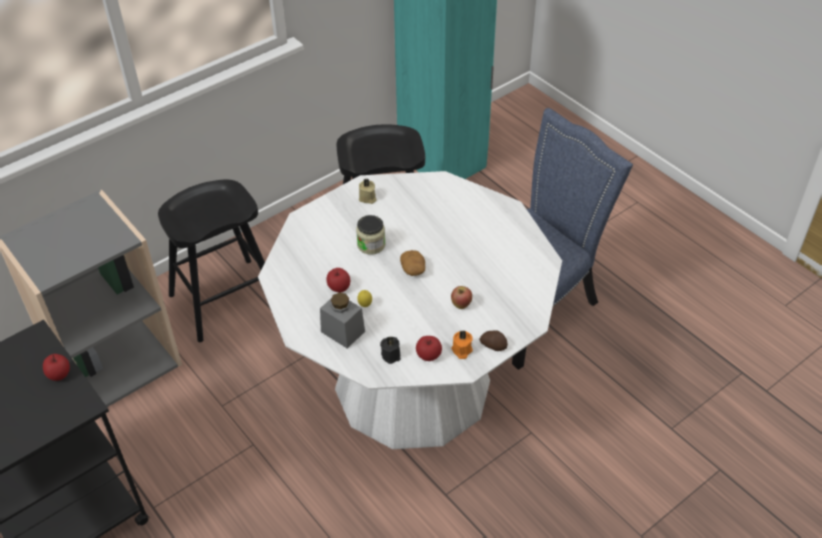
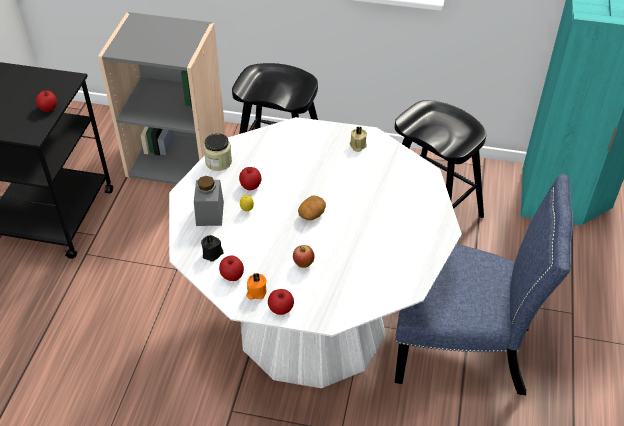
camera: 50 degrees right, 0 degrees up
jar [356,215,386,255] -> jar moved to [203,133,232,171]
potato [480,330,508,351] -> apple [268,289,294,315]

